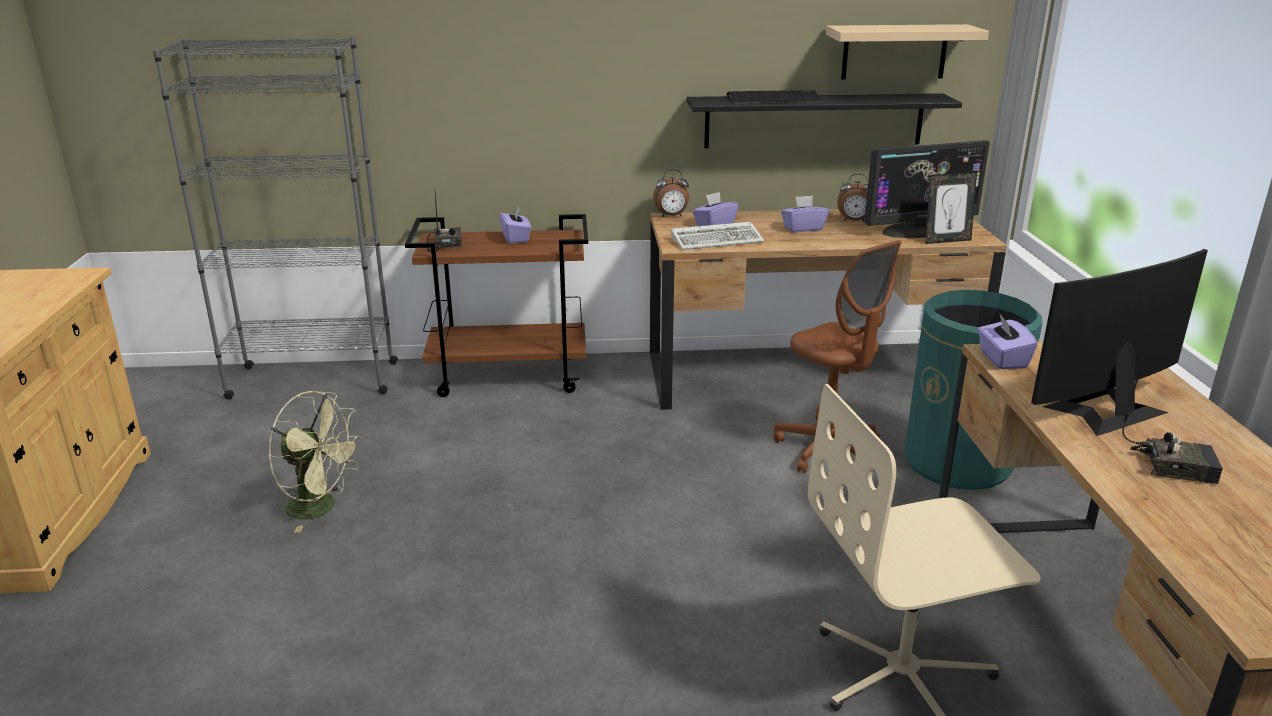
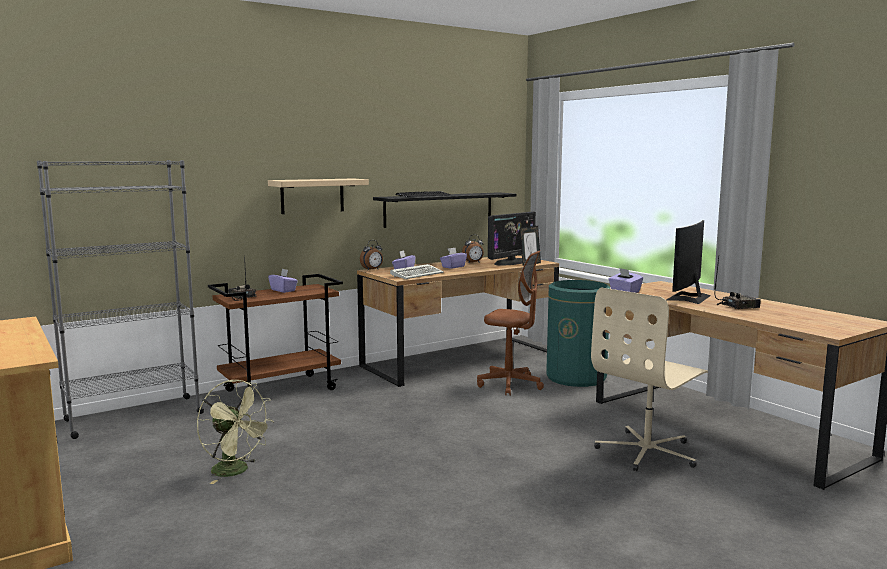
camera: 30 degrees left, 15 degrees down
green fan [268,391,363,533] -> green fan turned 45 degrees clockwise [197,380,274,484]
beige shelf [826,24,989,80] -> beige shelf moved to [268,179,369,214]

